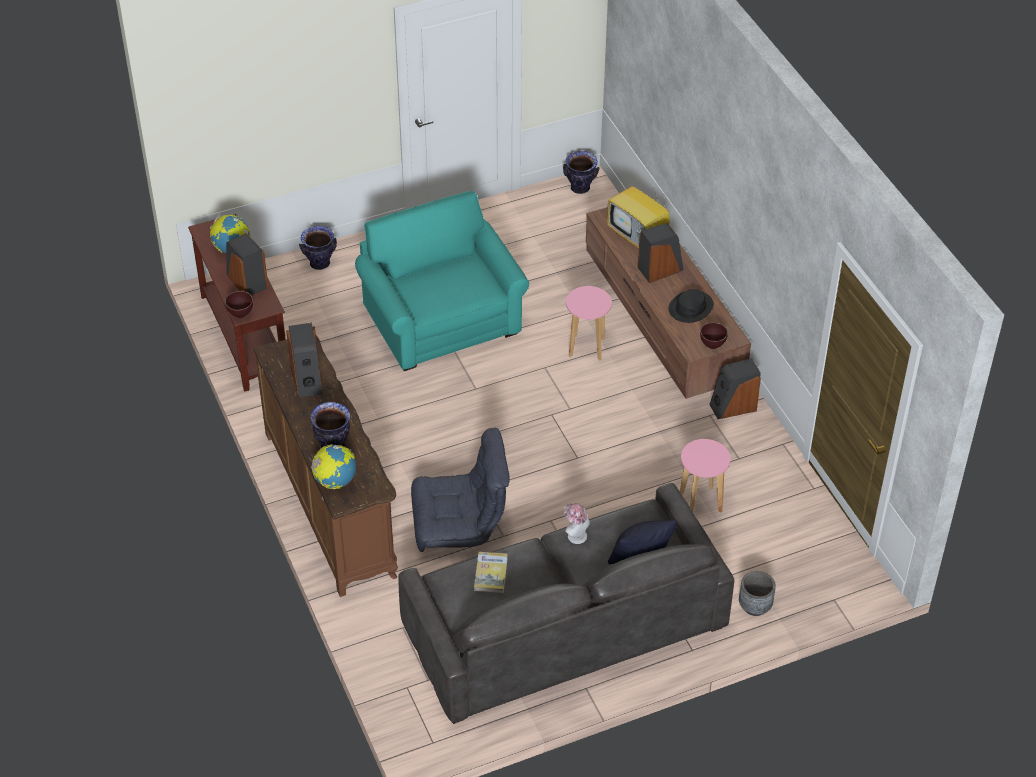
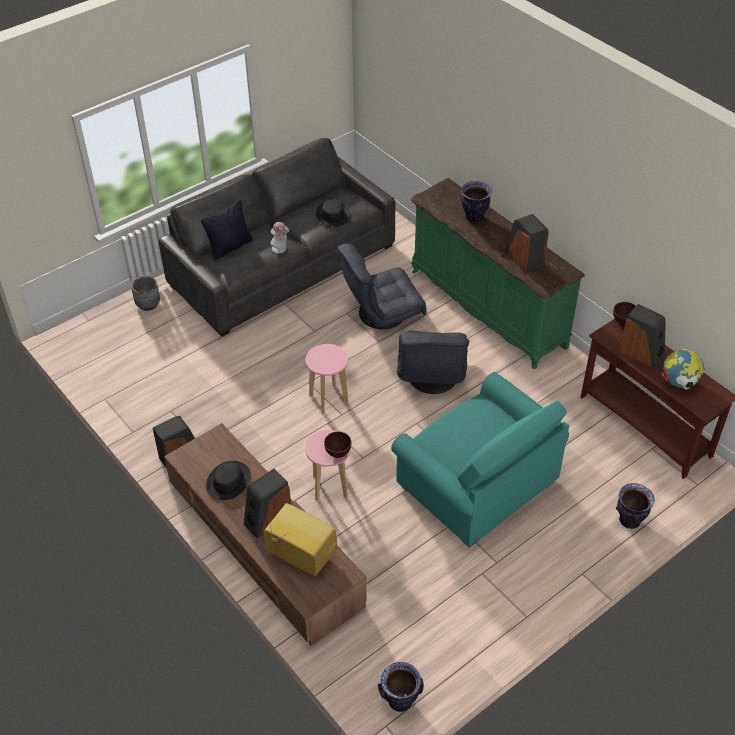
camera: 165 degrees right, 0 degrees up
brown cabinet [253,335,398,597] -> green cabinet [411,178,585,369]
globe [311,445,356,489] -> none
book [474,552,508,593] -> black hat [316,199,350,227]
pink stool [680,439,731,513] -> pink stool moved to [305,344,348,414]
brown bowl [700,322,728,349] -> brown bowl moved to [324,431,351,458]
none -> grey armchair [397,331,469,394]

